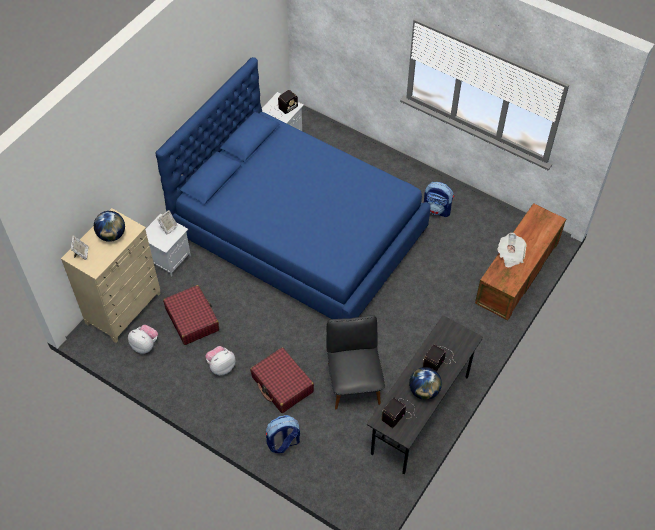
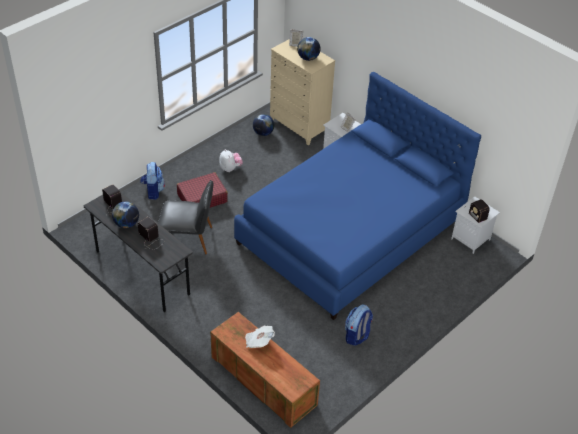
camera: 100 degrees right, 10 degrees down
plush toy [128,325,158,354] -> globe [253,114,274,136]
red suitcase [163,285,219,345] -> none

